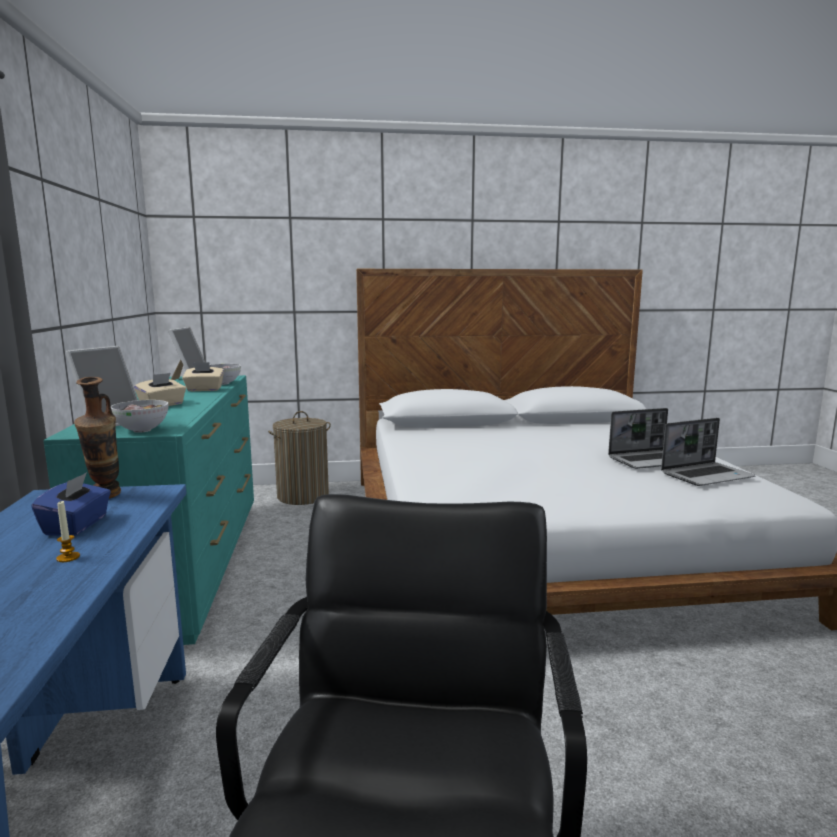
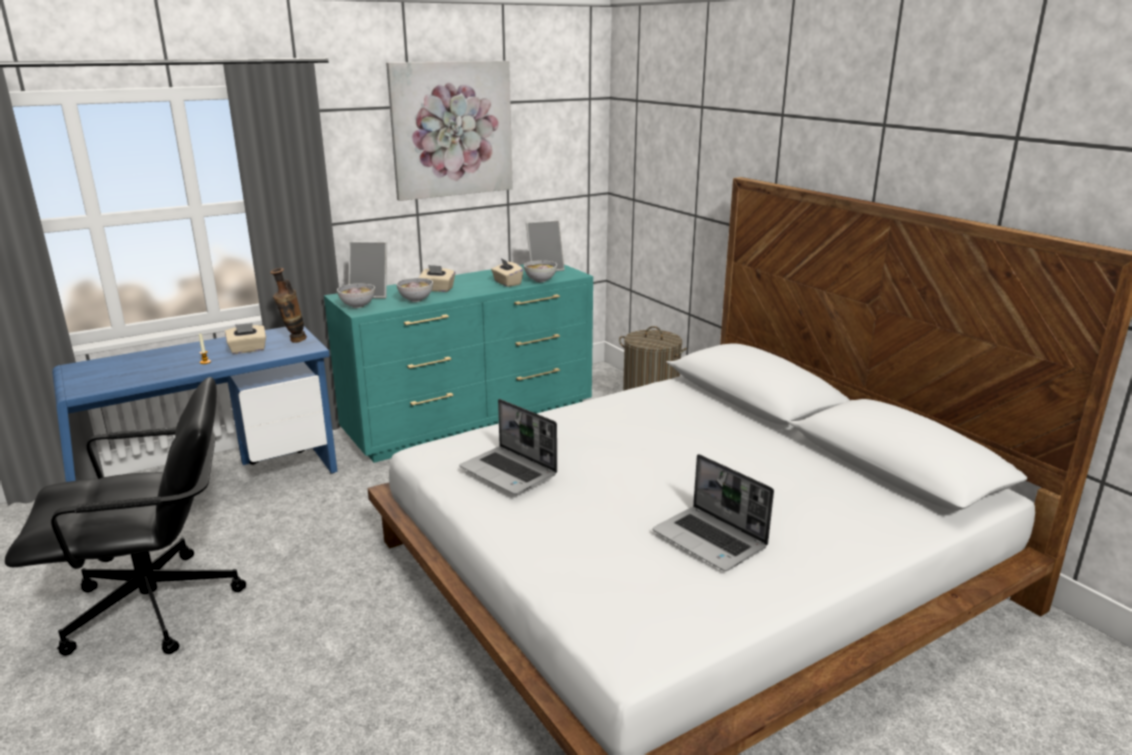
camera: 65 degrees right, 10 degrees up
blue tissue box [31,472,111,536] -> beige tissue box [225,323,266,354]
laptop [661,418,756,486] -> laptop moved to [459,399,557,494]
none -> picture [386,61,513,201]
none -> bowl [396,278,433,302]

